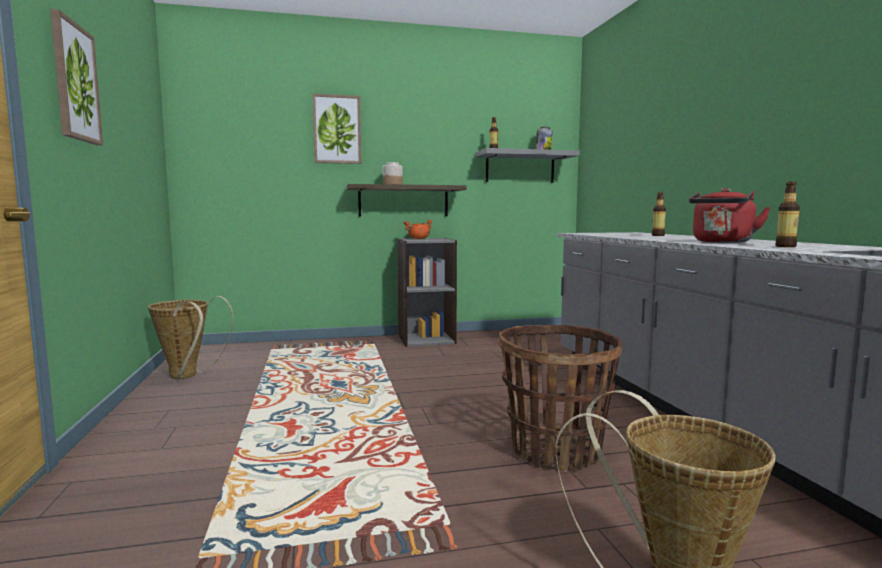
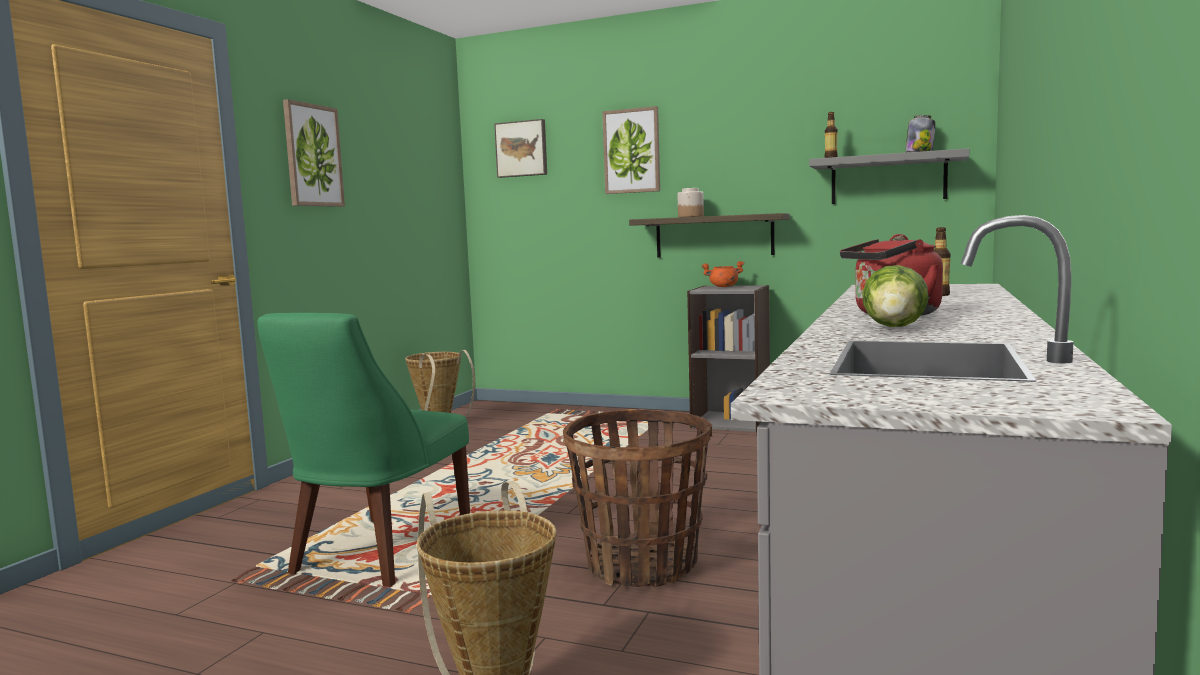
camera: 35 degrees right, 0 degrees up
bottle [775,181,800,247] -> lettuce [862,265,928,327]
none -> green chair [258,313,470,587]
none -> picture [494,119,547,178]

